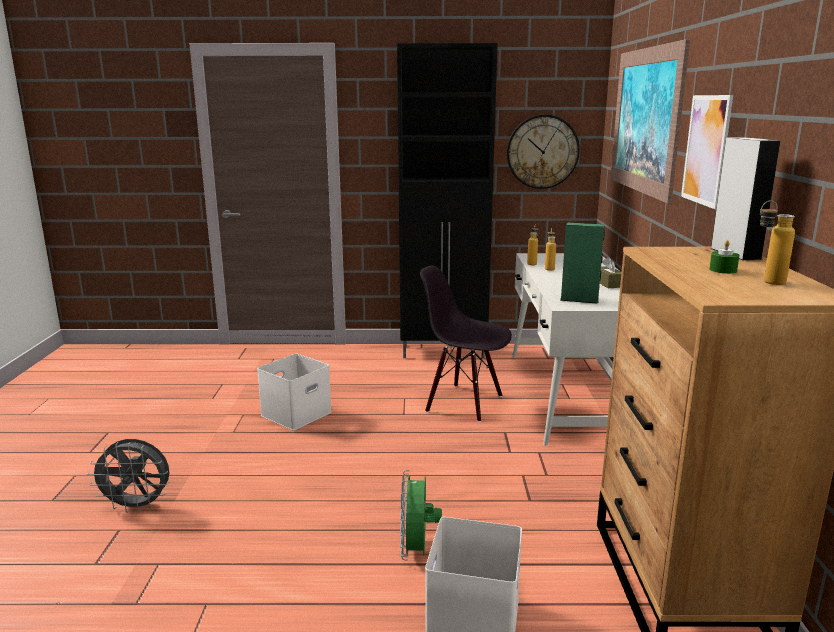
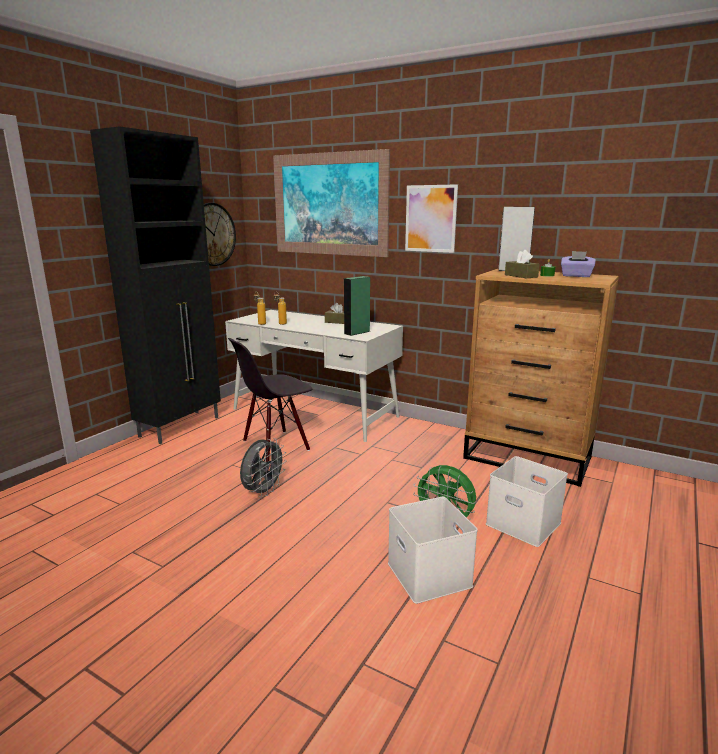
camera: 60 degrees left, 0 degrees up
grey fan [88,439,169,513] -> grey fan moved to [240,438,287,497]
white storage box [257,354,332,430] -> white storage box moved to [388,497,478,604]
bottle [760,200,795,285] -> purple tissue box [561,251,596,277]
none -> brown tissue box [505,249,540,278]

